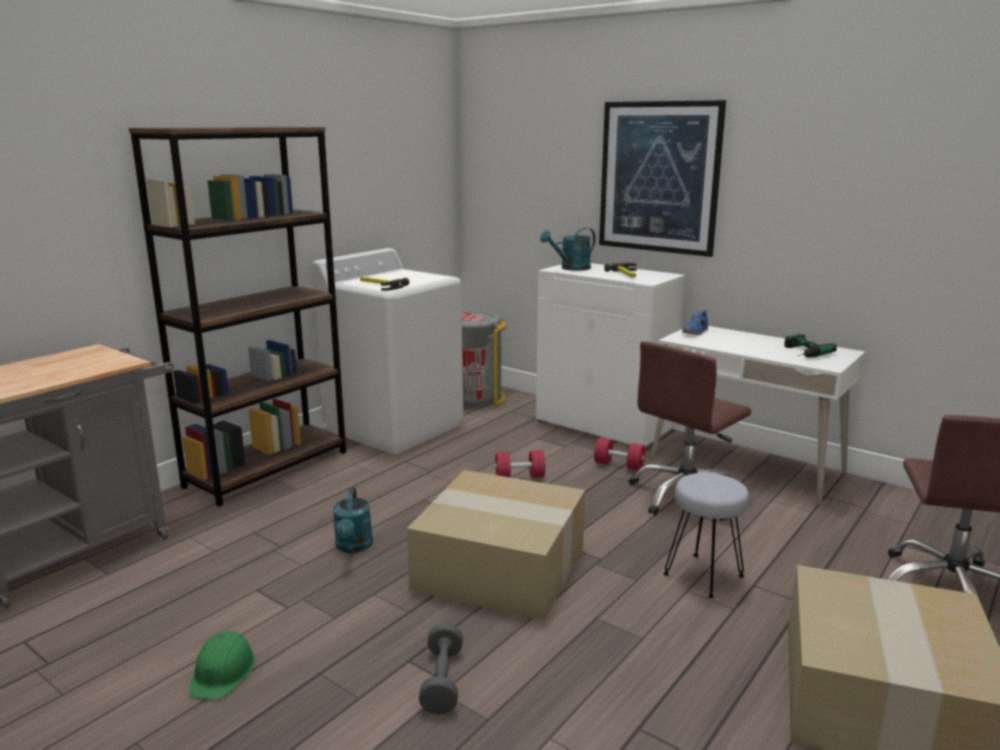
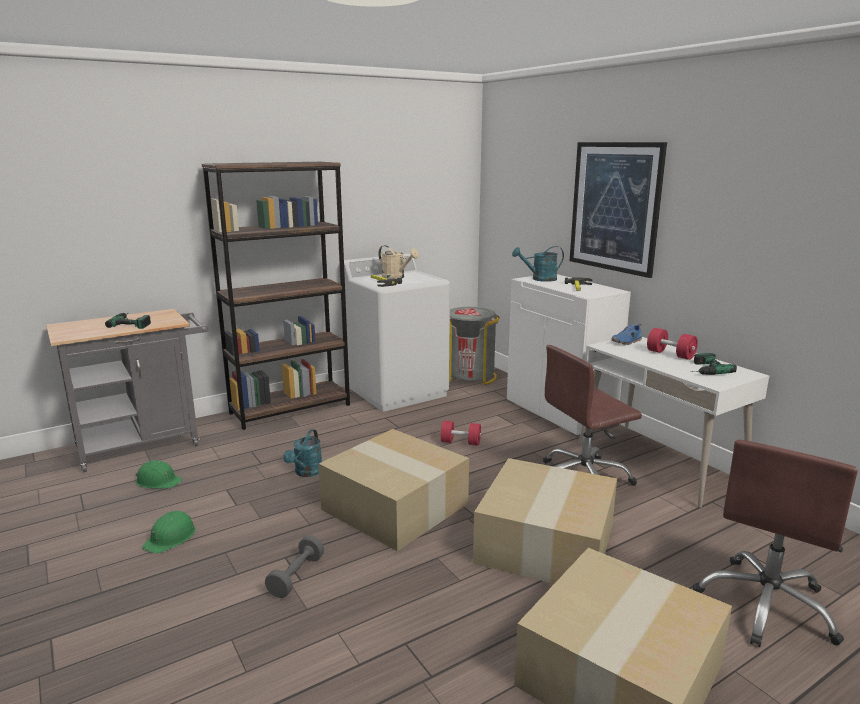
camera: 20 degrees right, 0 degrees up
red dumbbell [594,437,646,471] -> red dumbbell moved to [647,328,698,360]
grey stool [663,473,749,598] -> cardboard box [473,458,617,584]
none -> power drill [105,313,151,329]
none -> green hard hat [135,460,183,489]
none -> beige watering can [378,245,419,279]

